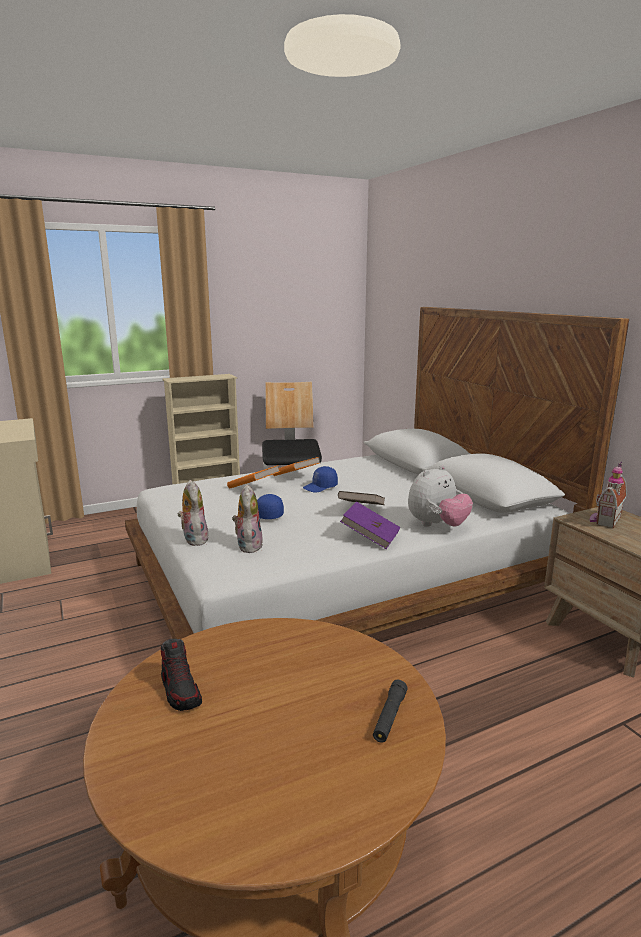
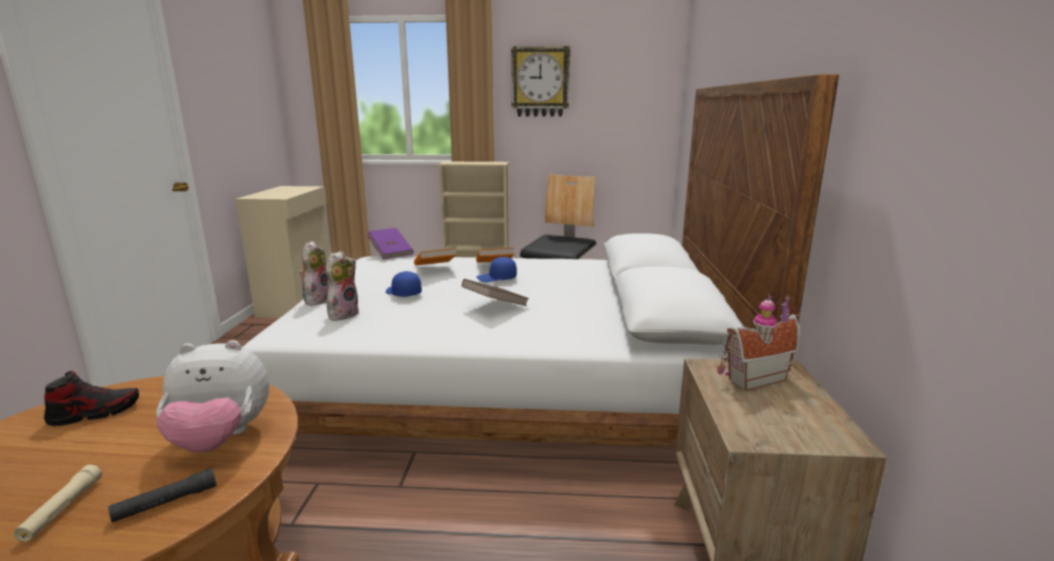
camera: 30 degrees right, 0 degrees up
shoe [160,639,202,711] -> shoe turned 120 degrees counterclockwise [44,371,139,426]
purple book [340,502,401,549] -> purple book moved to [367,228,414,259]
plush toy [408,465,473,527] -> plush toy moved to [156,340,269,453]
none -> beige flashlight [14,465,102,542]
none -> wall clock [511,46,570,117]

